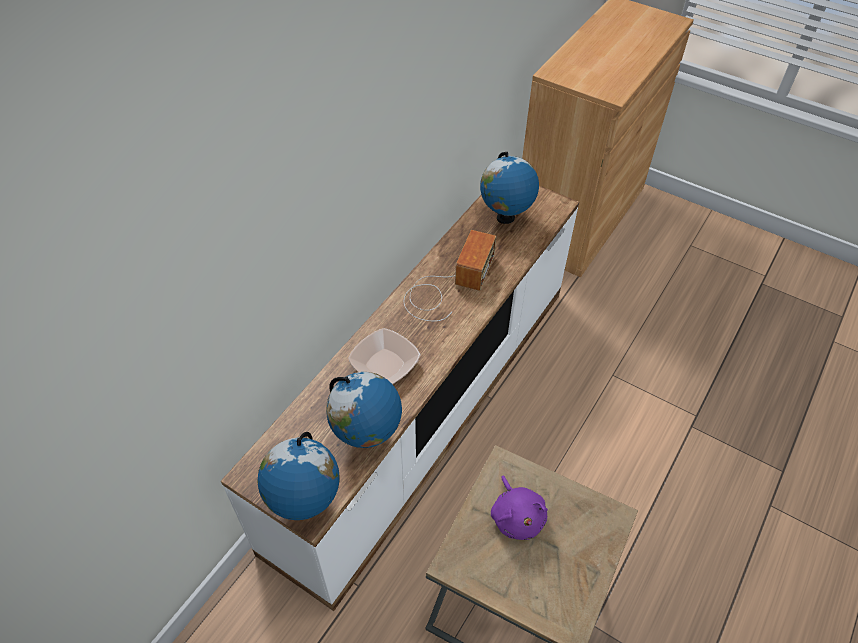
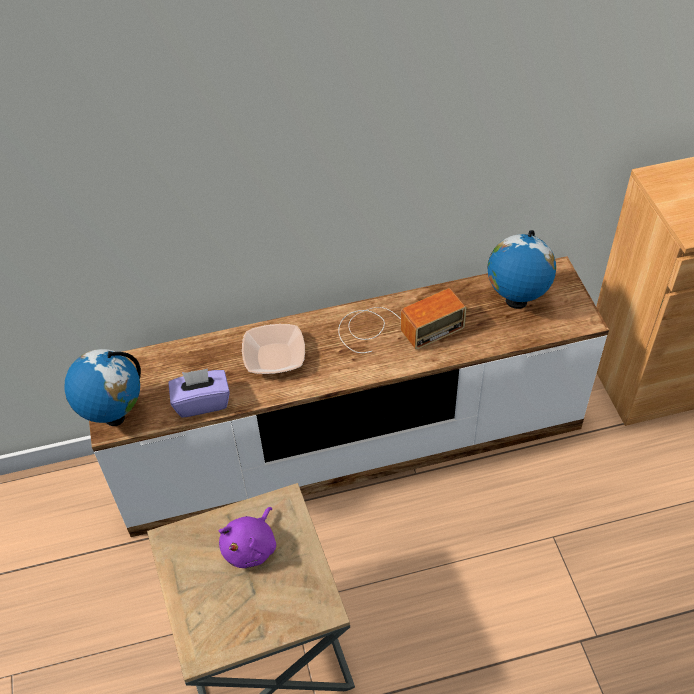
camera: 45 degrees right, 0 degrees up
globe [326,372,402,448] -> purple tissue box [168,369,230,418]

